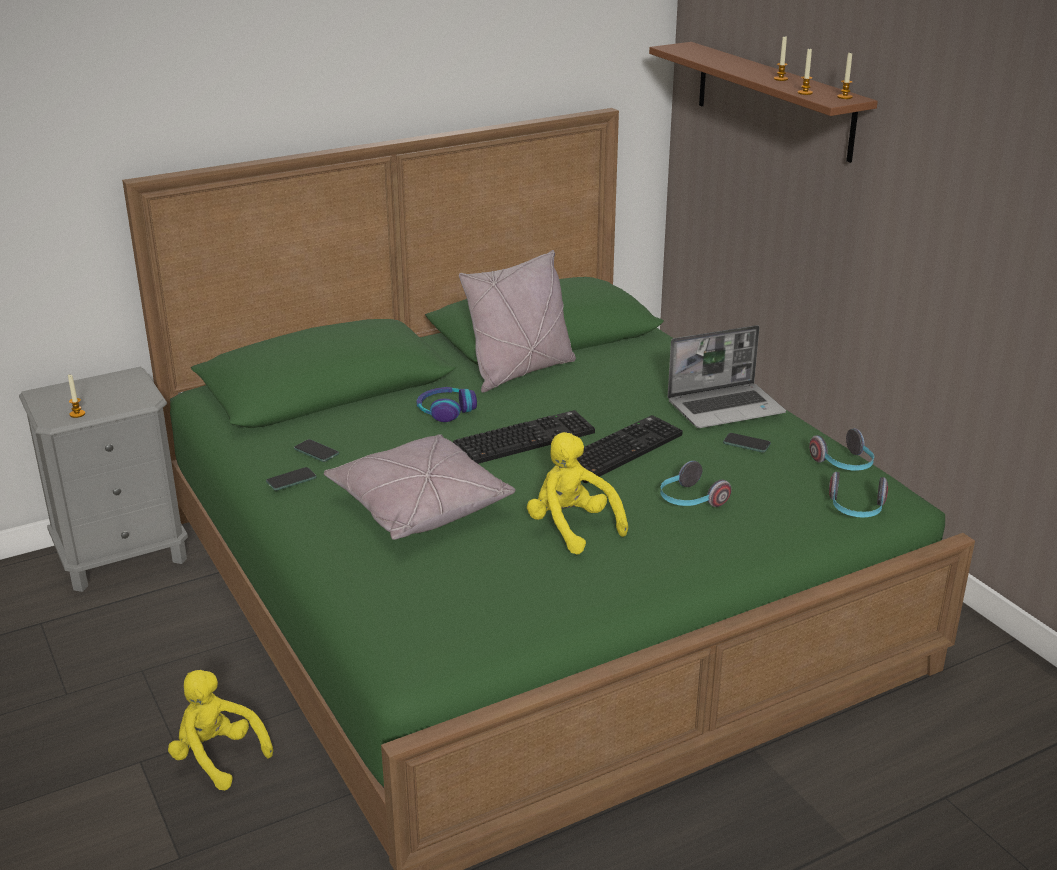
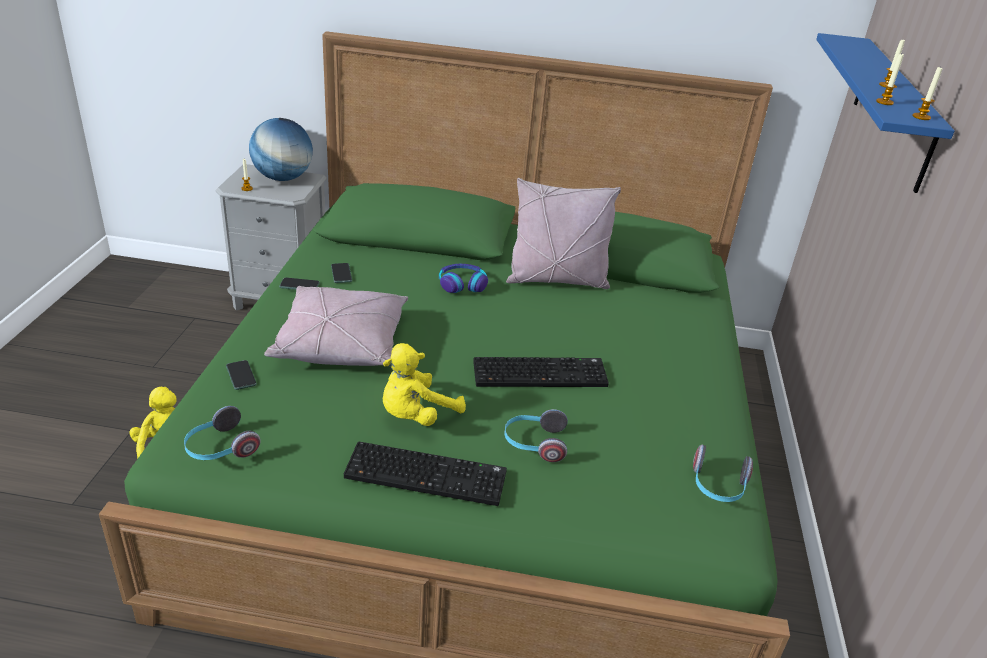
camera: 35 degrees right, 5 degrees up
keyboard [453,410,595,464] -> keyboard moved to [344,442,507,506]
yellow plush toy [527,432,628,555] -> yellow plush toy turned 135 degrees counterclockwise [383,343,466,426]
brown shelf [649,42,878,163] -> blue shelf [816,33,955,193]
laptop [668,325,786,428] -> none
phone [723,433,771,452] -> phone moved to [226,360,257,390]
headphones [829,472,888,517] -> headphones moved to [184,406,261,460]
none -> globe [249,118,313,181]

